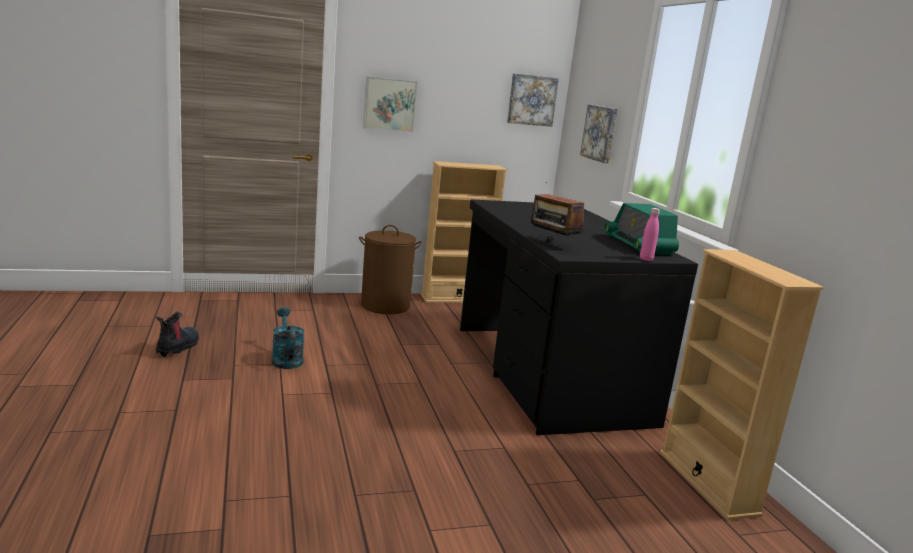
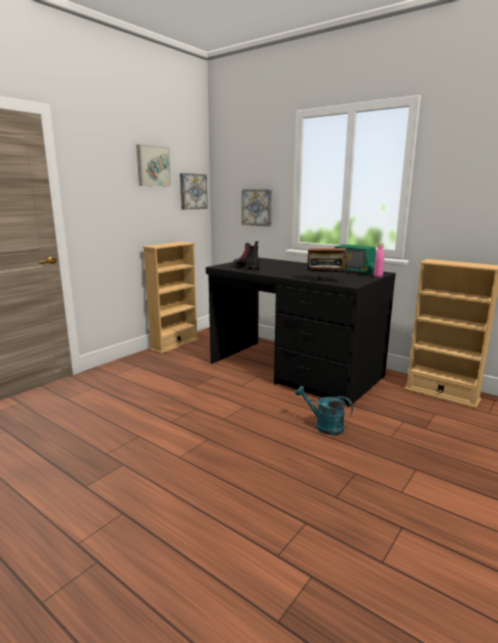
camera: 35 degrees left, 0 degrees up
boot [156,312,199,357] -> boot moved to [232,241,260,271]
turquoise watering can [272,307,305,369] -> turquoise watering can moved to [295,386,353,435]
brown laundry basket [359,225,422,314] -> none
picture [363,76,417,132] -> picture moved to [136,144,171,186]

